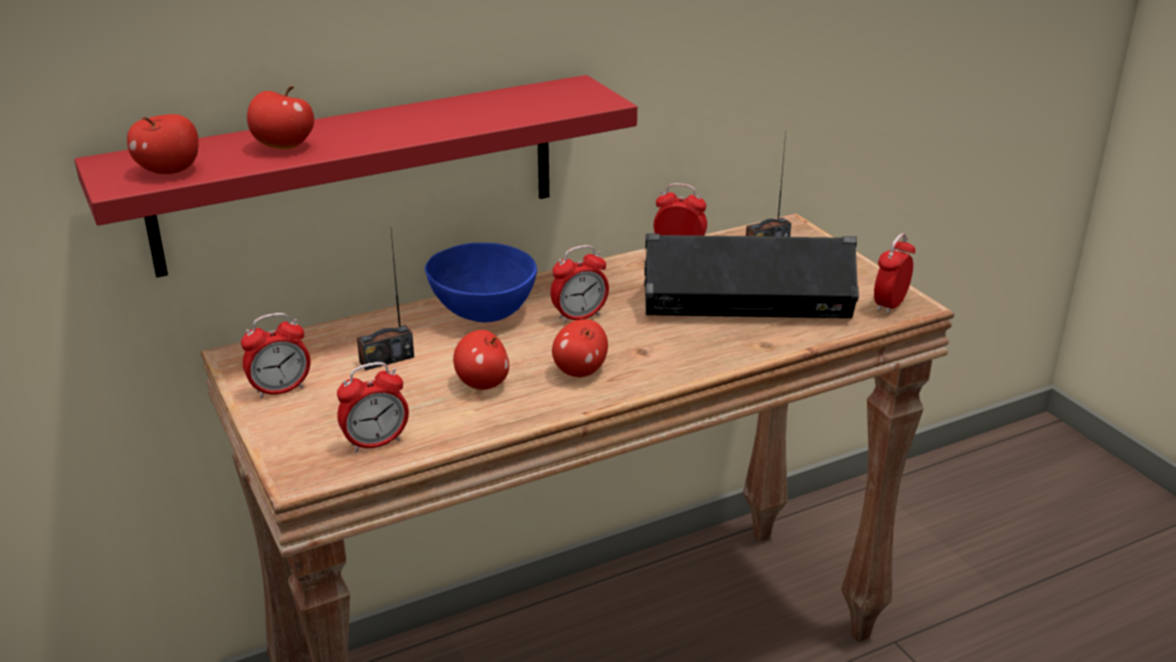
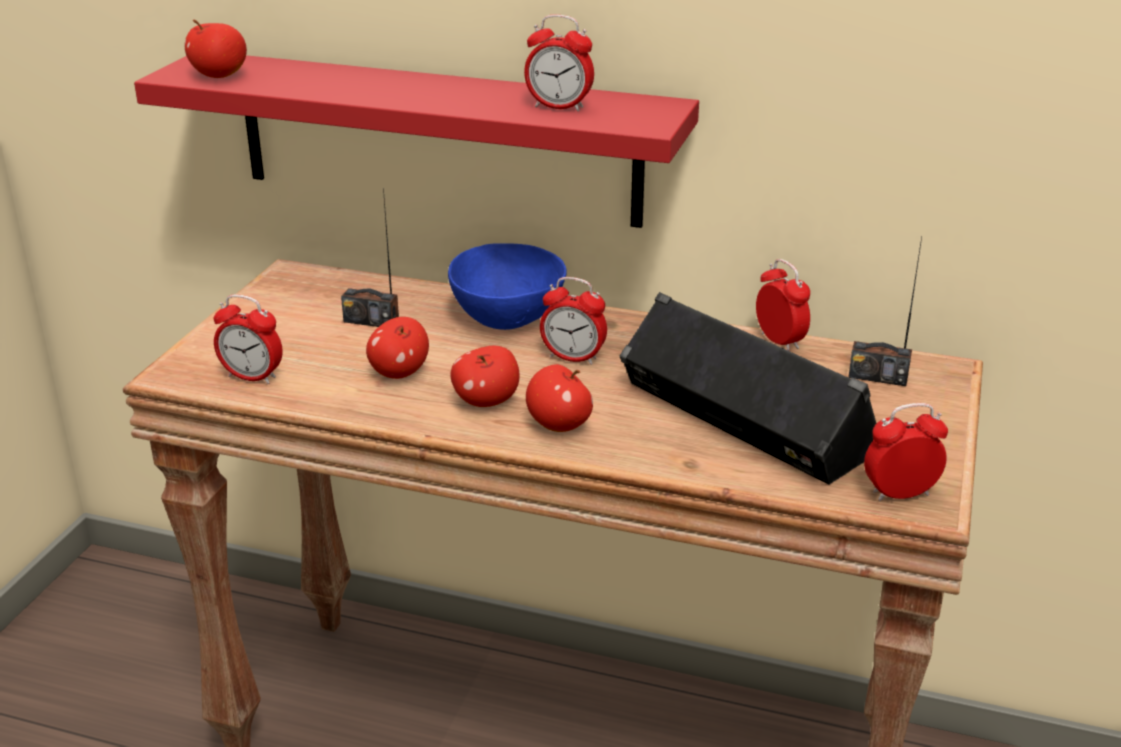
camera: 45 degrees right, 0 degrees up
alarm clock [241,313,311,399] -> alarm clock moved to [524,14,594,111]
apple [247,86,314,149] -> apple moved to [526,364,593,432]

